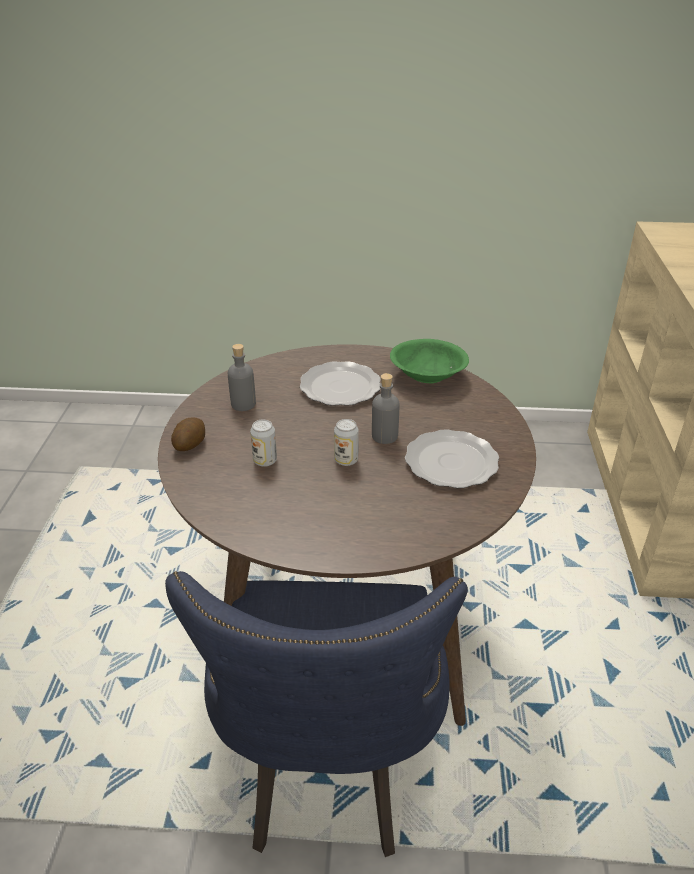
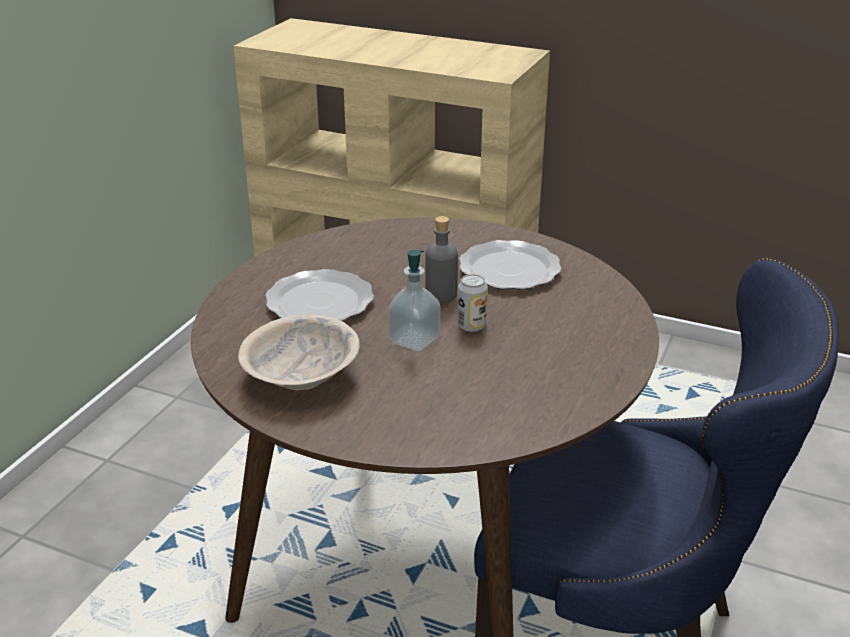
camera: 70 degrees left, 5 degrees down
potato [171,417,205,451] -> none
grey bottle [228,344,256,411] -> beige bowl [238,314,359,390]
can [250,420,277,467] -> none
green bowl [390,339,469,383] -> none
none -> soap dispenser [388,250,440,352]

